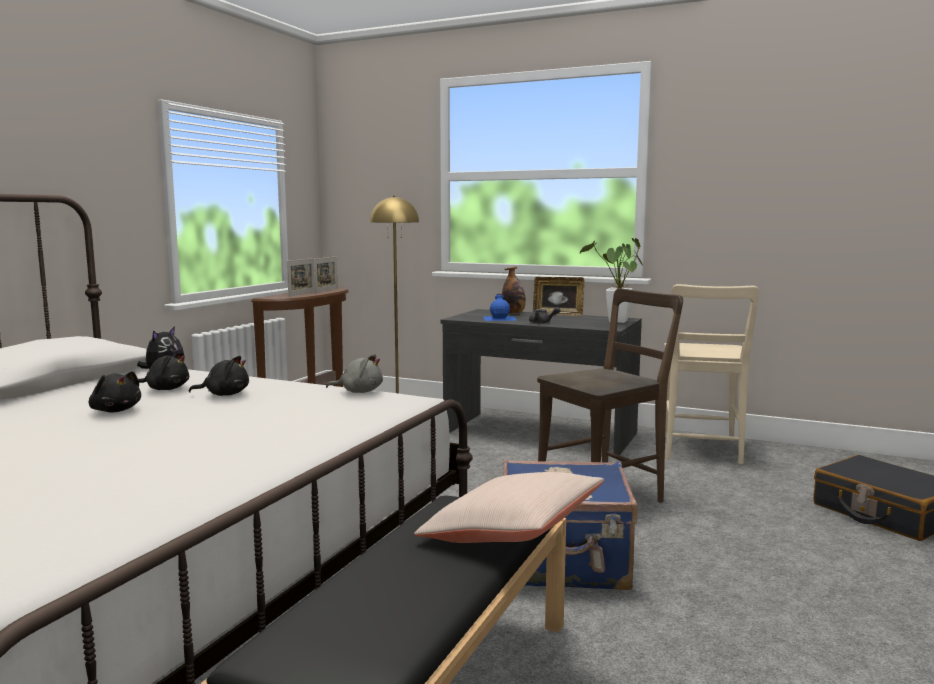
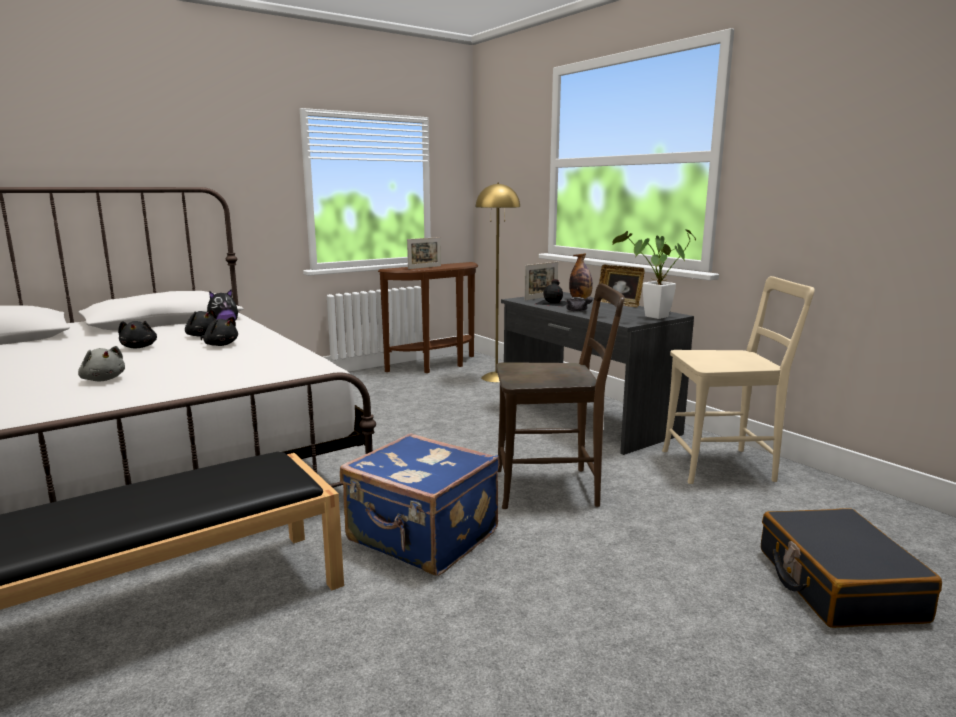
camera: 30 degrees right, 5 degrees up
picture frame [314,257,338,293] -> picture frame moved to [524,261,558,301]
grey plush toy [326,354,383,393] -> grey plush toy moved to [78,346,125,381]
beige pillow [414,472,604,543] -> none
blue bottle [483,294,518,321] -> black bottle [535,279,568,306]
beige chair [664,284,759,464] -> beige chair turned 135 degrees counterclockwise [662,276,815,484]

